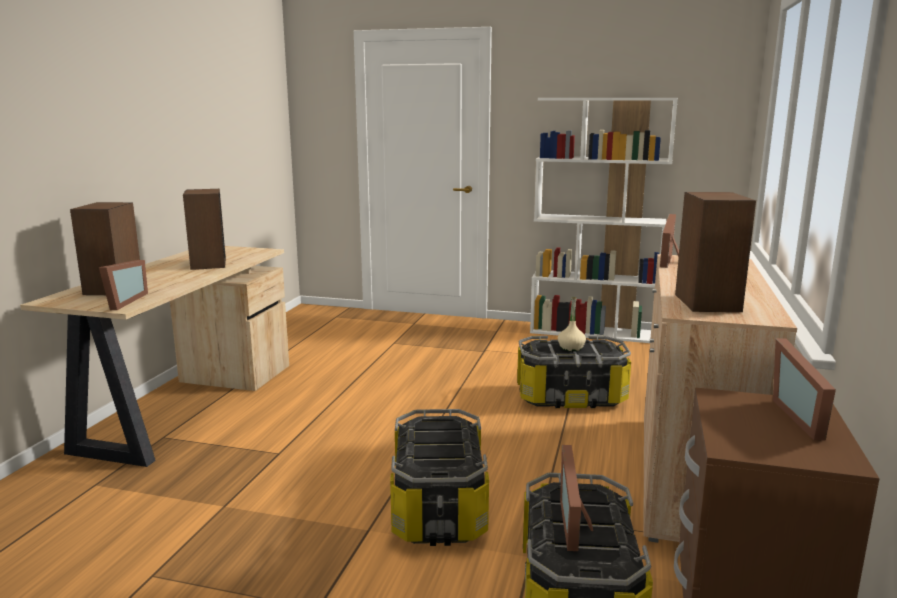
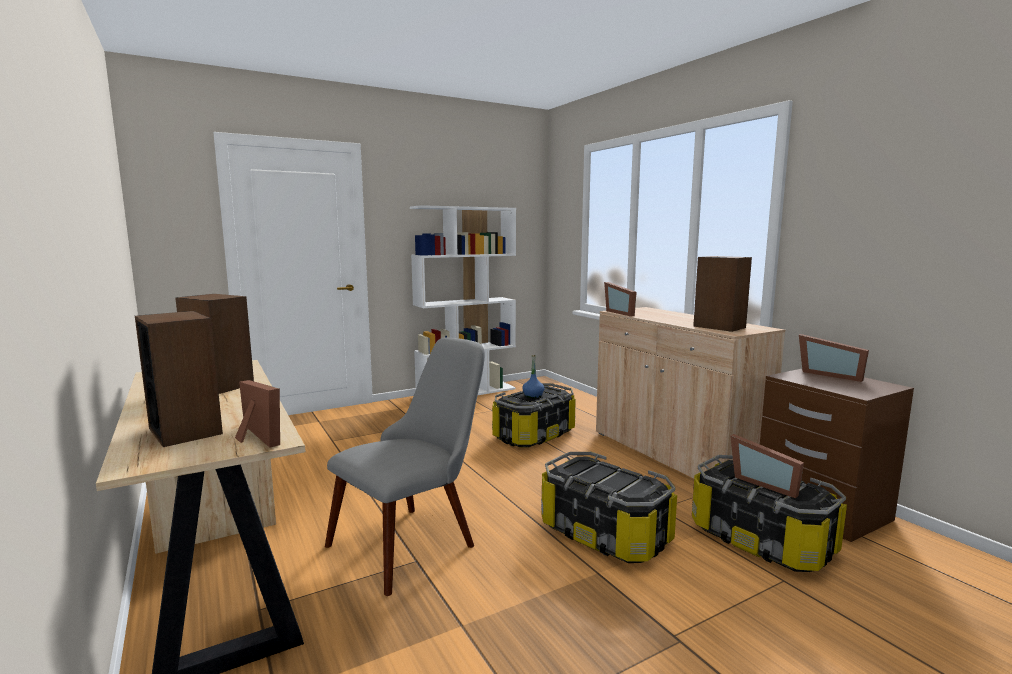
camera: 45 degrees left, 5 degrees down
beige bottle [558,297,586,352] -> blue bottle [522,355,544,398]
none -> grey chair [325,337,485,596]

